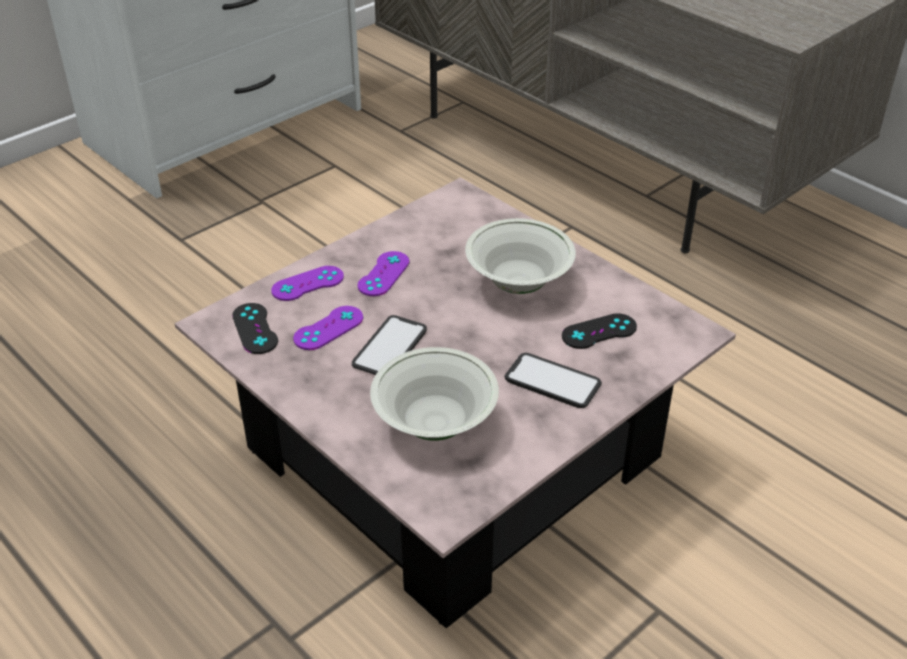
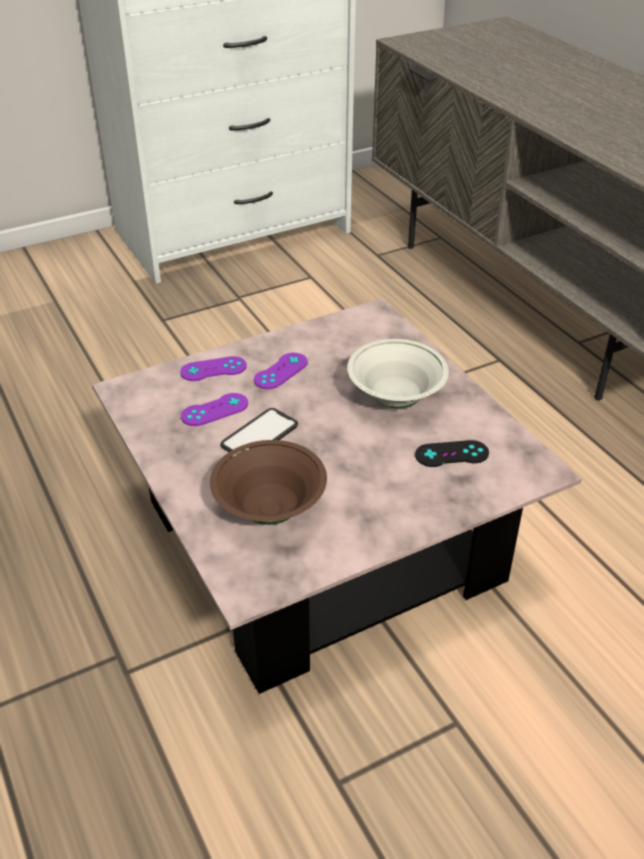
camera: 15 degrees right, 0 degrees up
black game controller [232,303,278,354] -> none
white bowl [370,347,499,441] -> brown bowl [210,440,327,525]
phone [505,353,602,408] -> none

